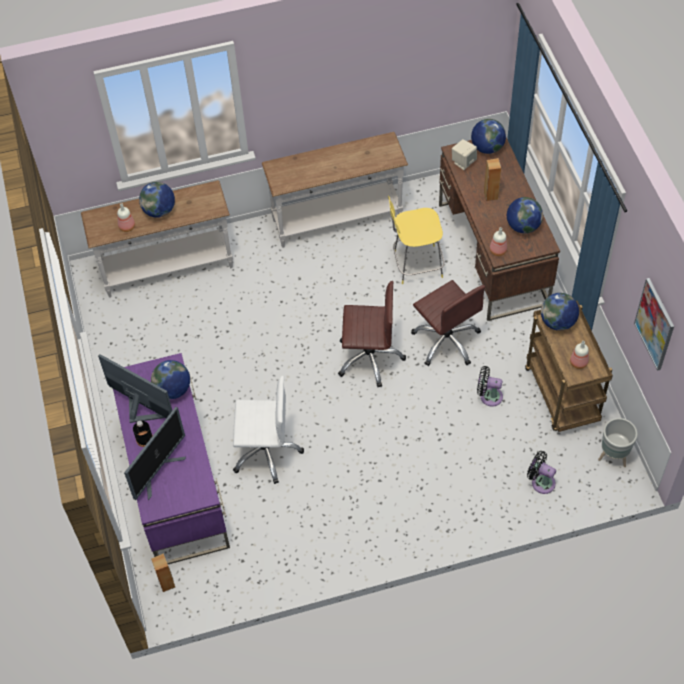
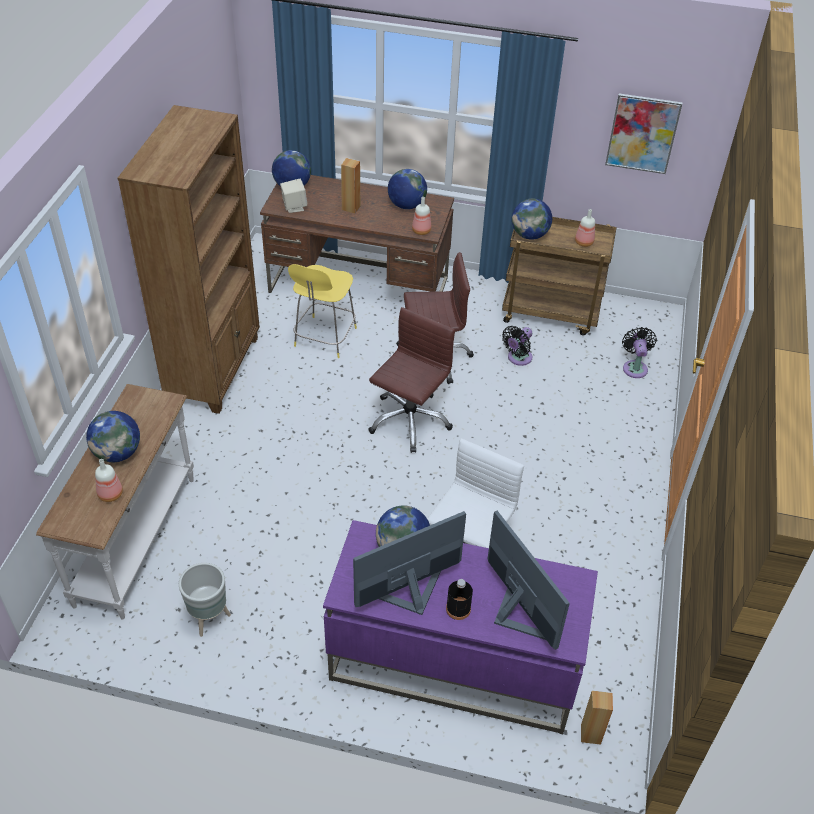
camera: 65 degrees left, 10 degrees down
white console table [262,132,408,248] -> brown bookcase [118,105,260,414]
black fan [527,451,556,494] -> black fan turned 120 degrees clockwise [622,327,657,378]
grey planter [598,418,638,467] -> grey planter moved to [179,563,231,637]

